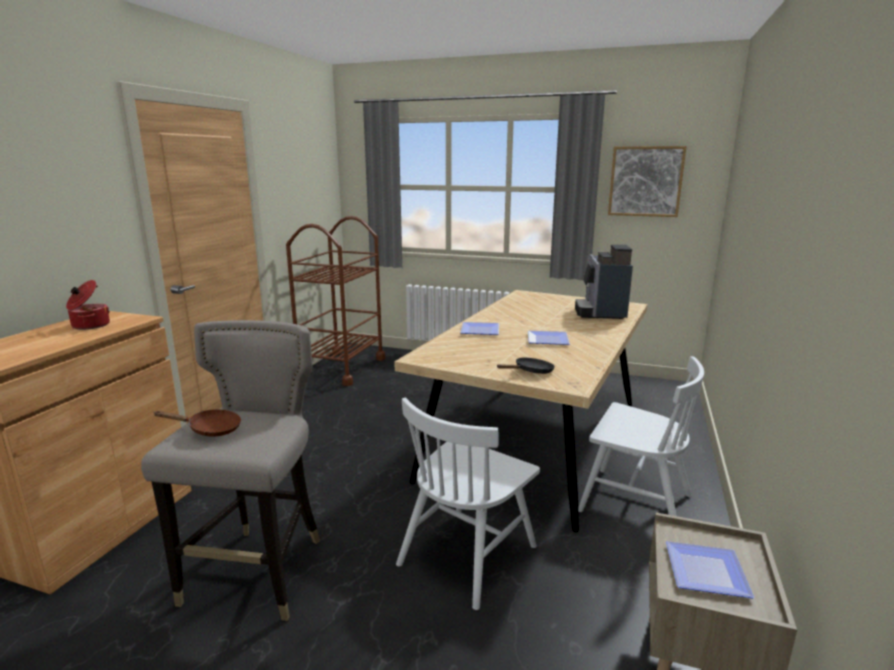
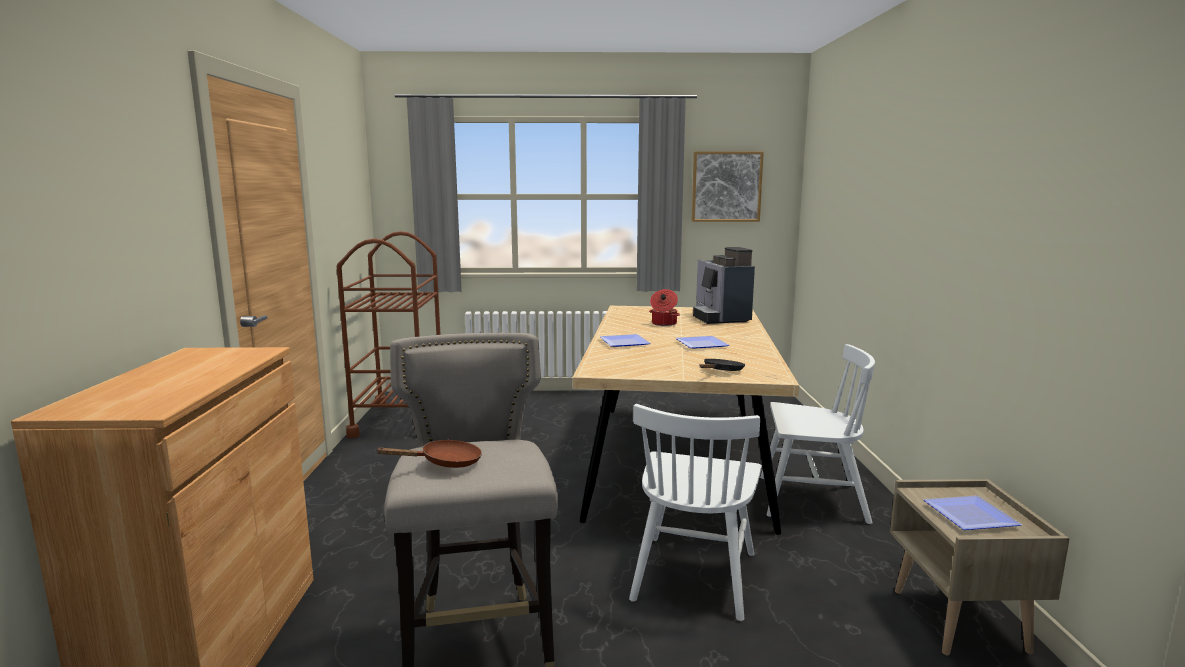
camera: 20 degrees left, 5 degrees down
cooking pot [66,280,110,330] -> cooking pot moved to [649,289,680,326]

